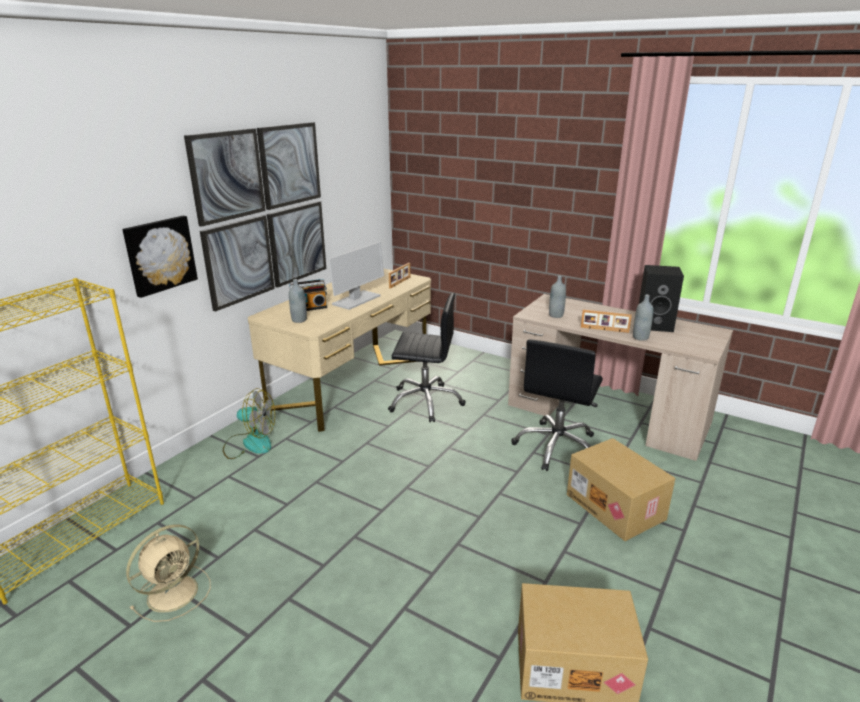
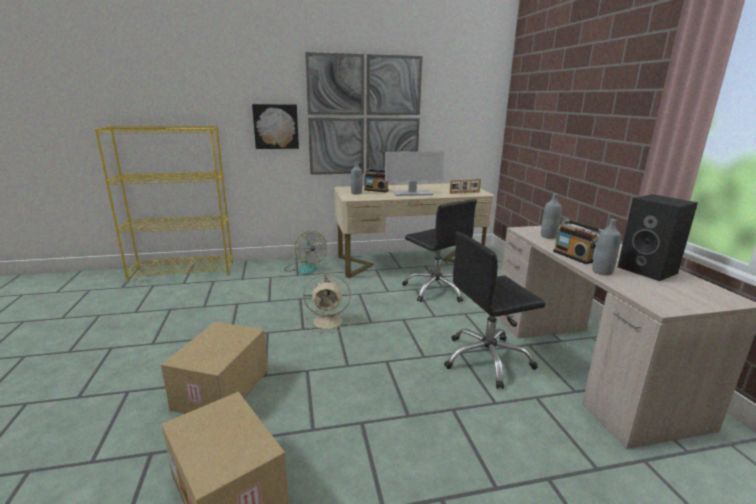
camera: 45 degrees right, 5 degrees down
beige fan [126,525,211,622] -> beige fan moved to [303,273,351,333]
cardboard box [567,438,675,541] -> cardboard box moved to [161,322,268,414]
picture frame [581,310,632,333] -> radio [553,219,602,264]

